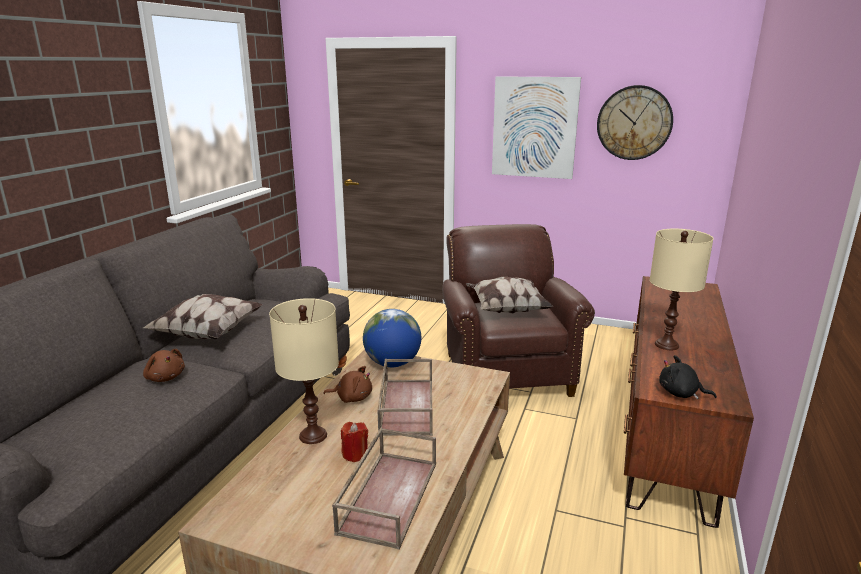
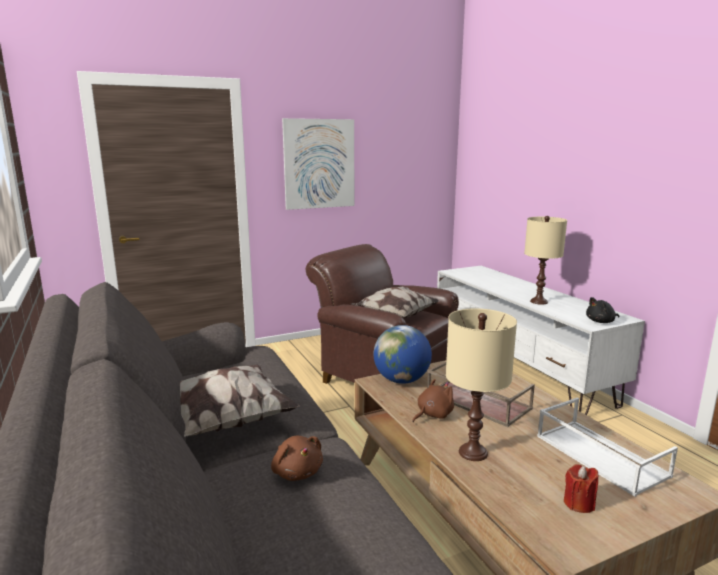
camera: 45 degrees left, 5 degrees down
brown plush toy [143,349,185,382] -> brown plush toy turned 60 degrees clockwise [271,436,323,481]
brown tray [332,428,436,550] -> white tray [537,398,678,497]
red candle [341,422,368,462] -> red candle moved to [564,464,599,513]
wall clock [597,85,673,160] -> none
brown tv stand [624,276,754,528] -> white tv stand [437,266,645,415]

